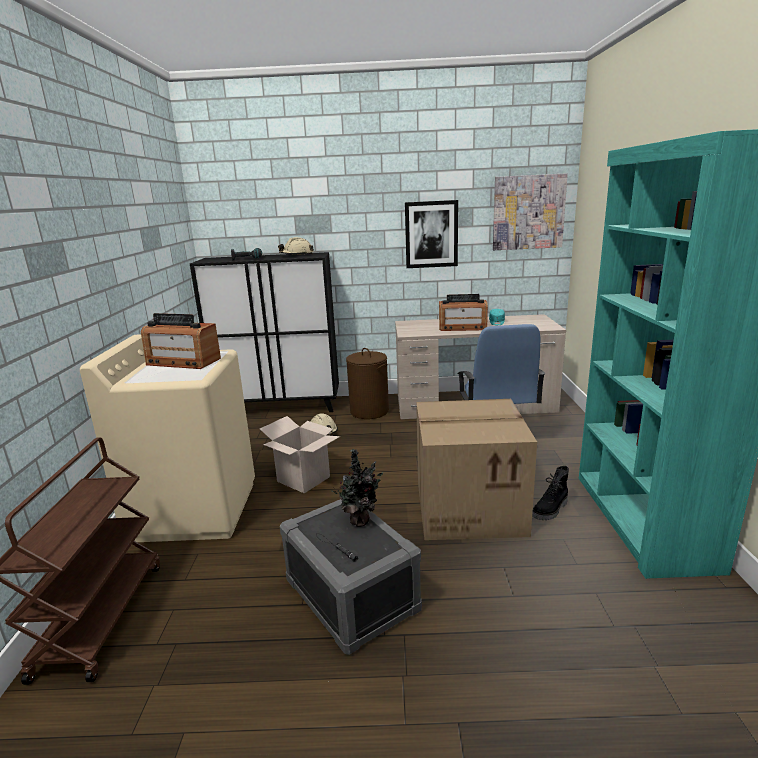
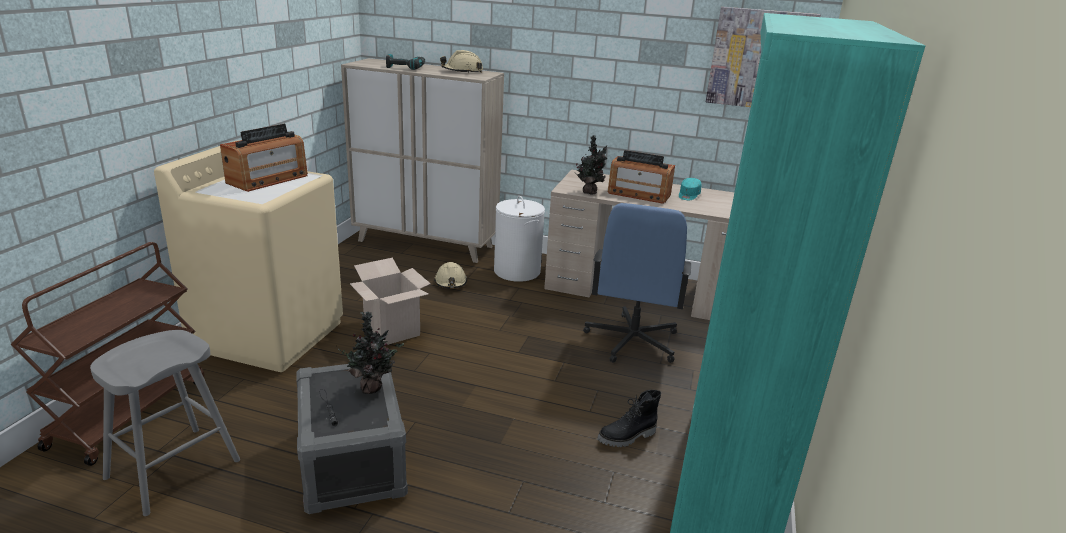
camera: 15 degrees right, 5 degrees up
radio [141,313,221,369] -> radio turned 90 degrees counterclockwise [220,124,308,192]
black cabinet [190,252,339,412] -> beige cabinet [341,58,504,263]
brown laundry basket [346,348,389,419] -> white laundry basket [494,196,545,282]
picture [405,200,458,268] -> none
cardboard box [416,399,537,540] -> none
none -> grey stool [90,330,240,516]
none -> potted plant [576,136,608,195]

